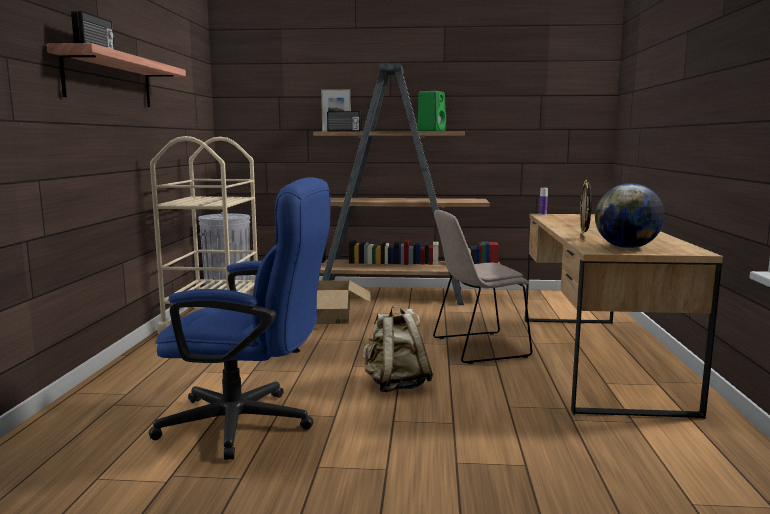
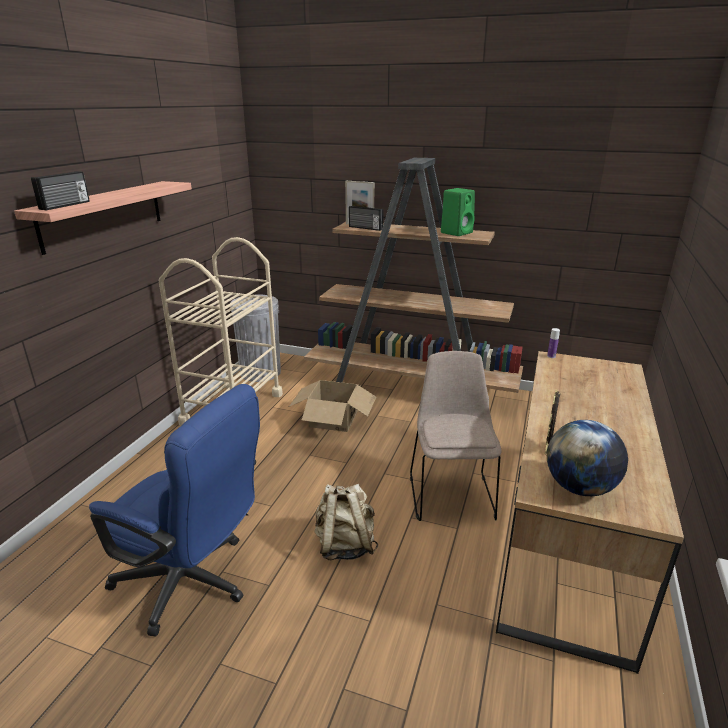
camera: 15 degrees right, 15 degrees up
beige chair [433,210,532,364] -> beige chair turned 90 degrees clockwise [410,351,501,521]

